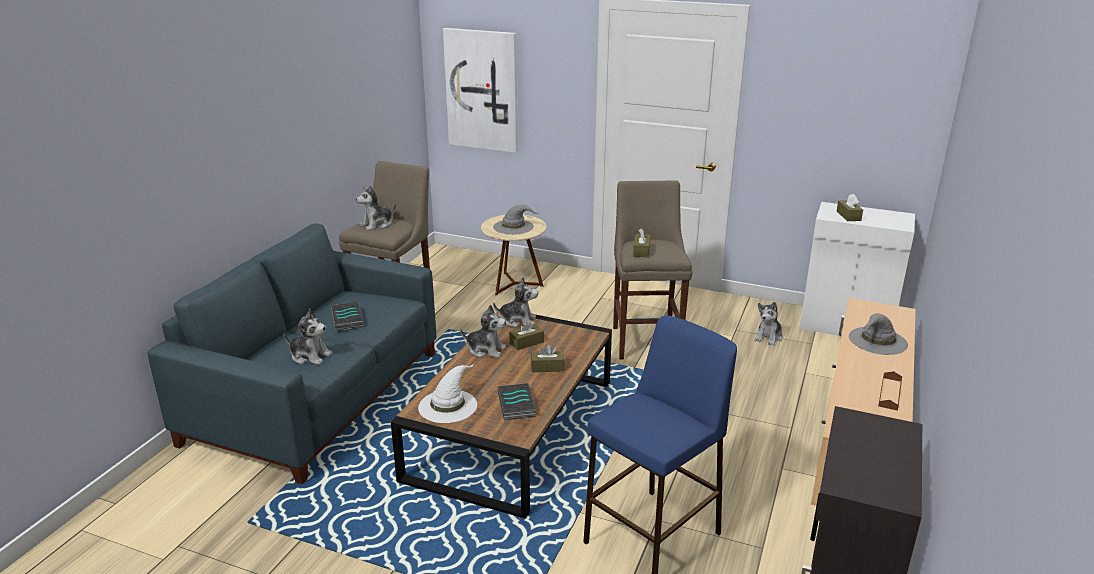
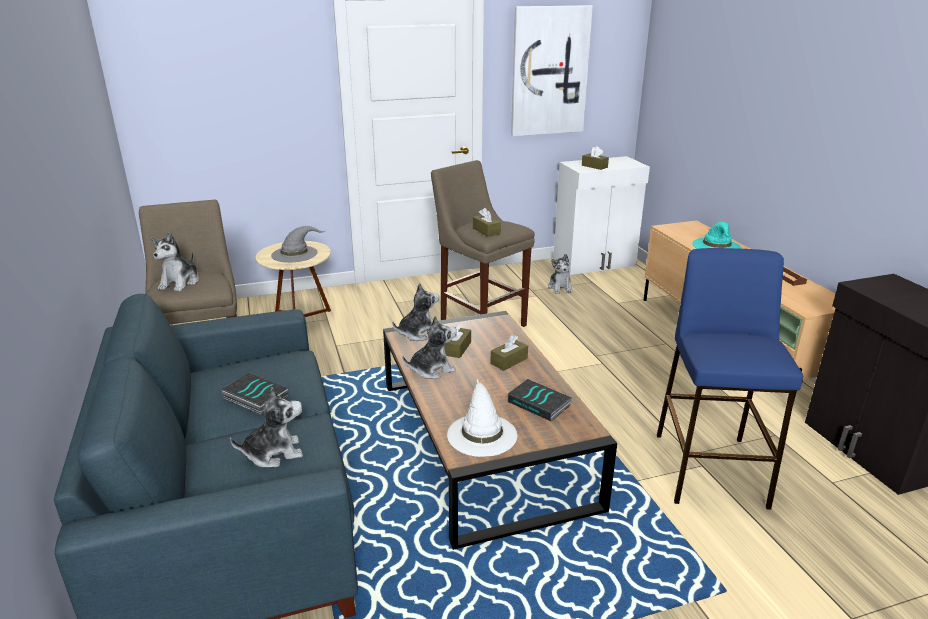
camera: 40 degrees left, 0 degrees up
picture [443,28,518,153] -> picture moved to [511,5,593,136]
grey hat [849,313,908,355] -> turquoise hat [692,222,742,249]

